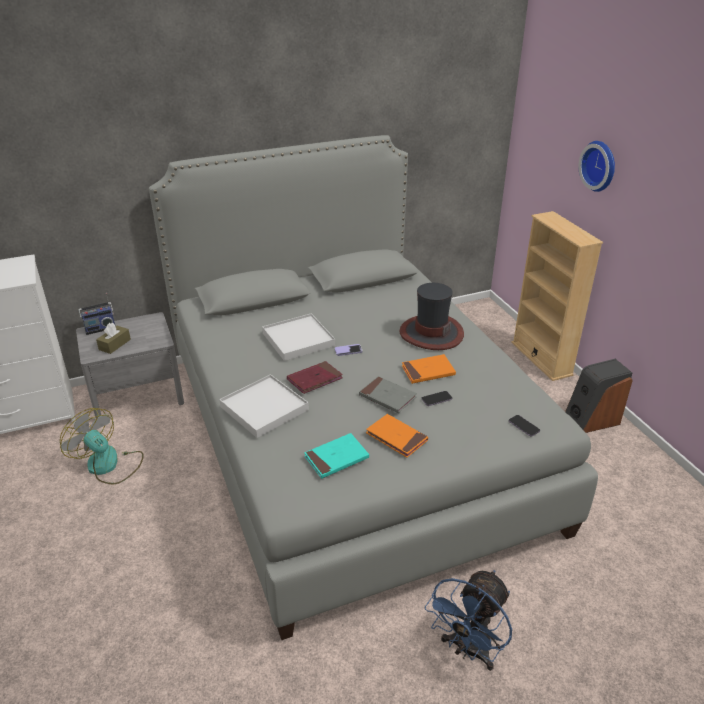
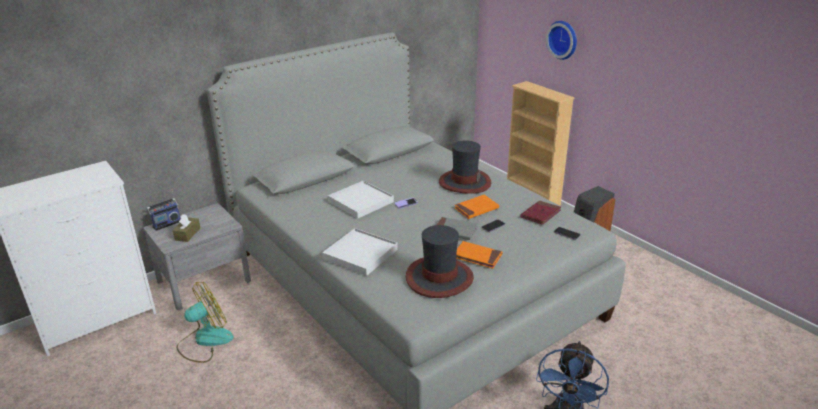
camera: 15 degrees left, 5 degrees down
fan [60,408,144,484] -> fan turned 120 degrees clockwise [176,282,234,363]
red book [287,361,343,394] -> red book moved to [521,201,561,225]
turquoise book [304,433,369,479] -> hat [406,225,474,298]

